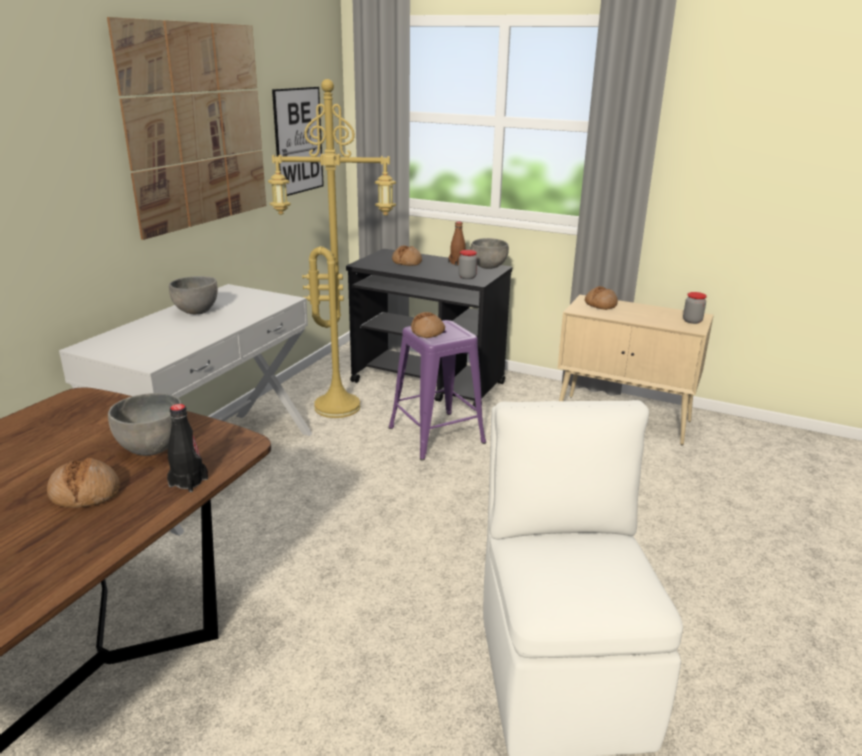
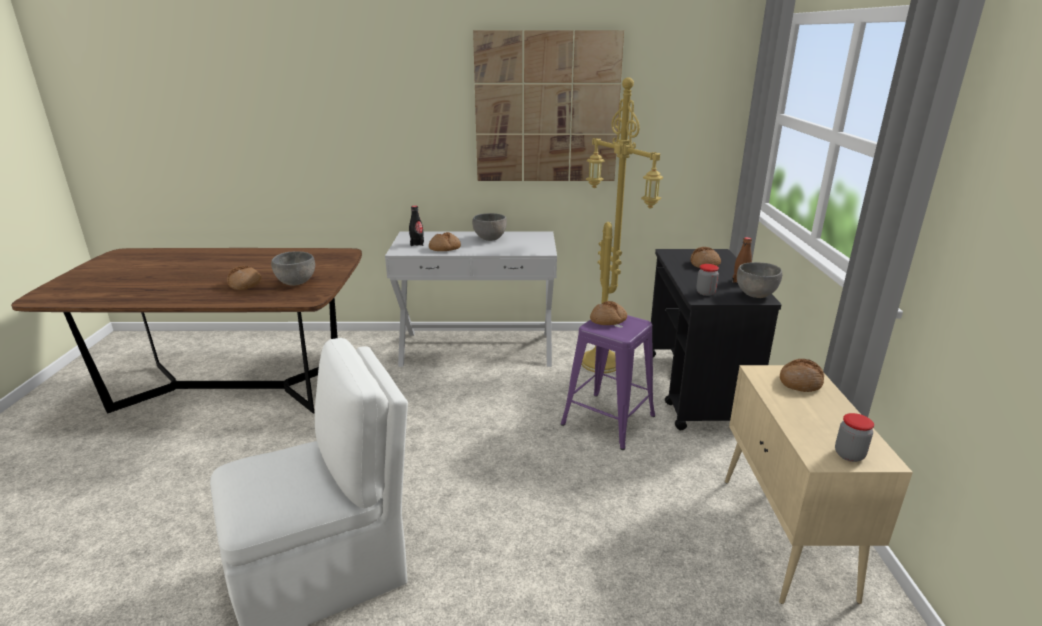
camera: 65 degrees right, 0 degrees up
black bottle [167,404,208,492] -> black bottle moved to [409,205,424,246]
picture [272,87,324,196] -> none
none -> bread [429,232,461,251]

